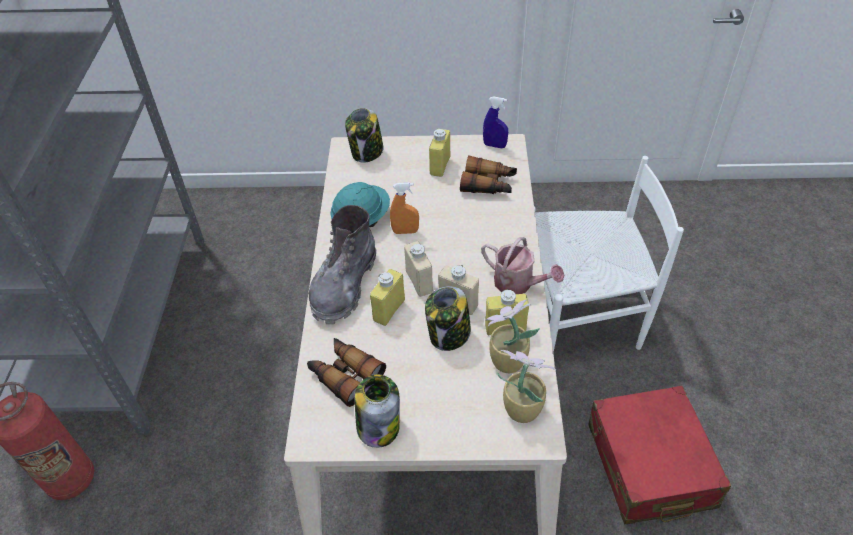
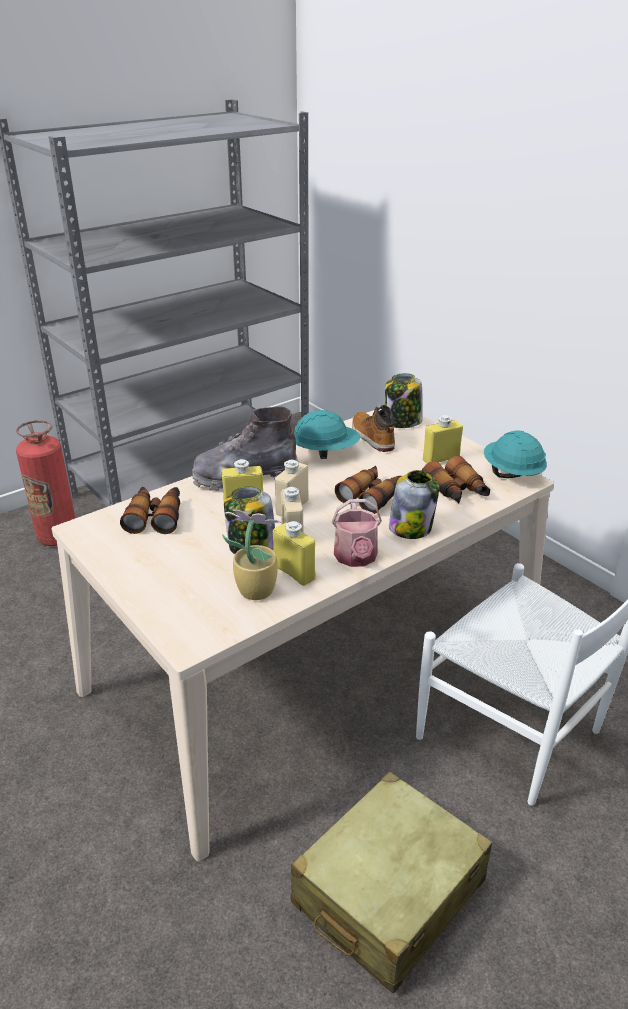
camera: 50 degrees right, 15 degrees down
jar [355,374,400,448] -> jar moved to [389,470,439,539]
orange spray bottle [390,182,419,234] -> none
blue spray bottle [483,96,508,148] -> turquoise hard hat [484,431,547,478]
potted plant [497,350,556,423] -> none
red suitcase [588,386,731,524] -> beige suitcase [291,771,492,994]
none -> binoculars [335,466,401,514]
none -> boot [352,405,395,452]

